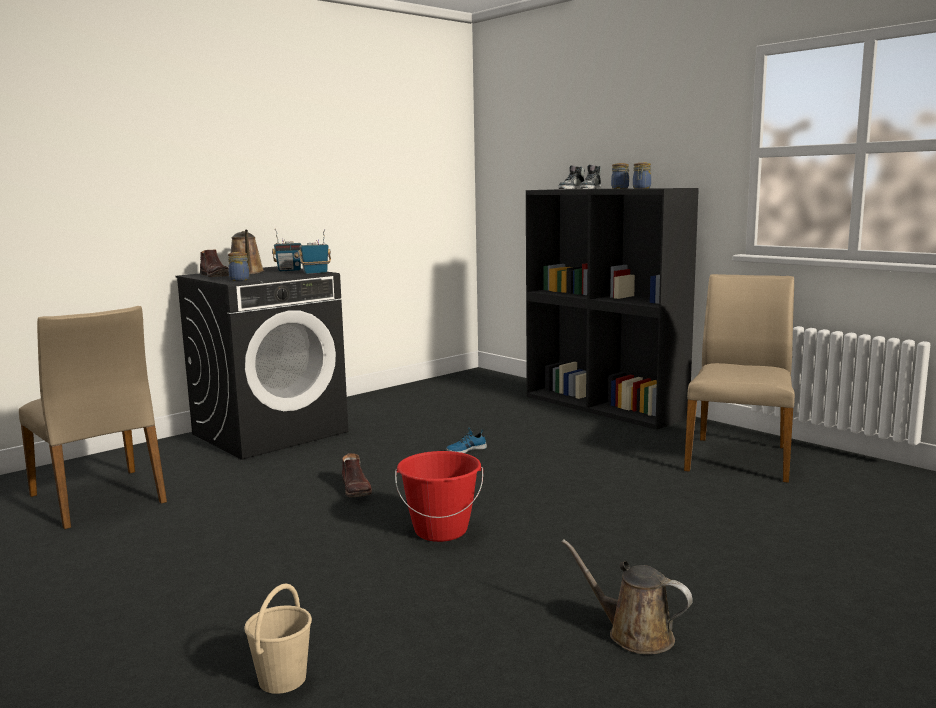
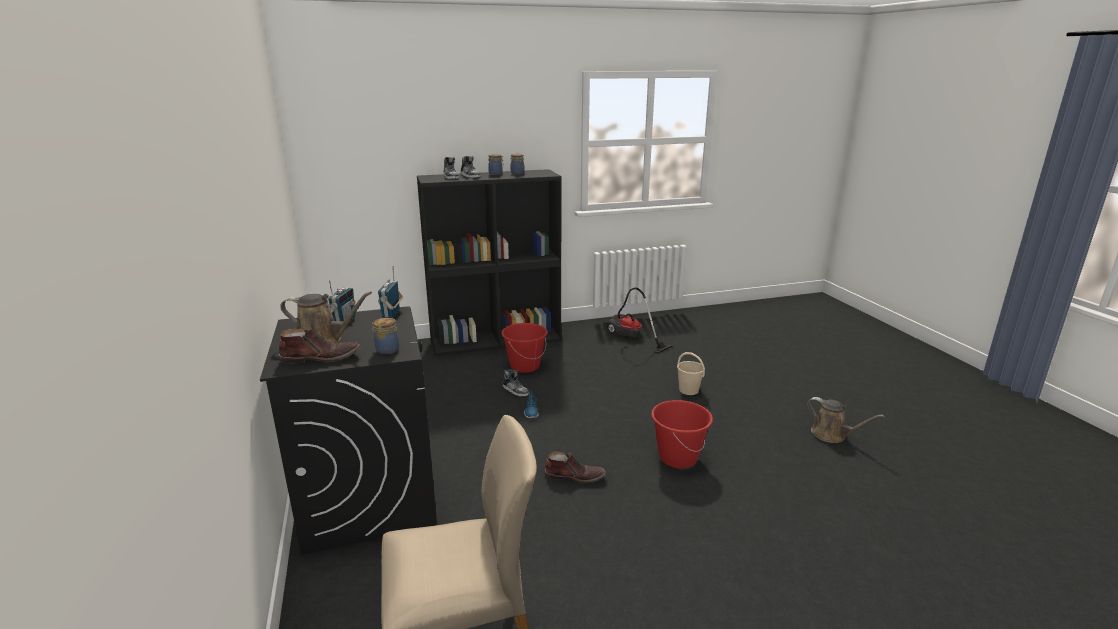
camera: 65 degrees left, 10 degrees up
beige bucket [244,584,312,694] -> beige bucket moved to [677,352,705,395]
brown watering can [562,539,693,654] -> brown watering can turned 105 degrees counterclockwise [807,397,884,443]
beige chair [684,274,795,483] -> vacuum cleaner [606,287,673,354]
none -> red bucket [501,323,548,373]
none -> shoe [503,370,529,396]

